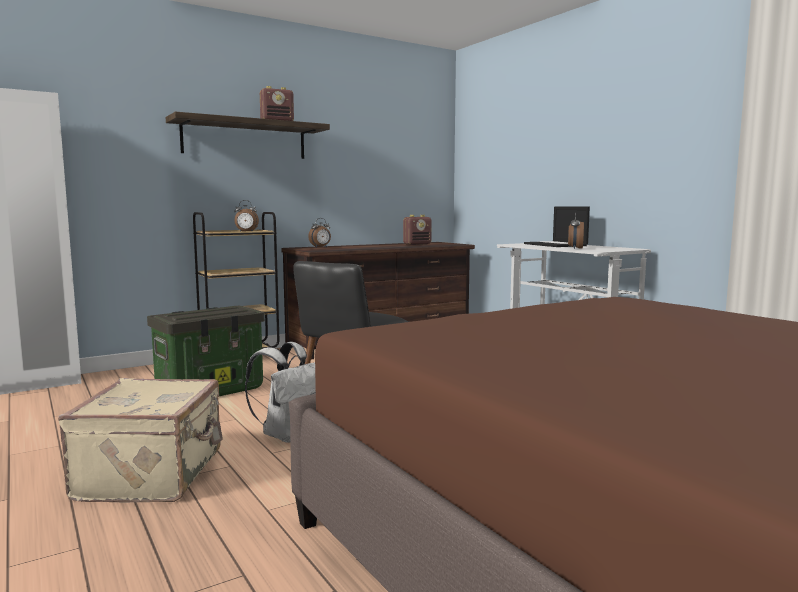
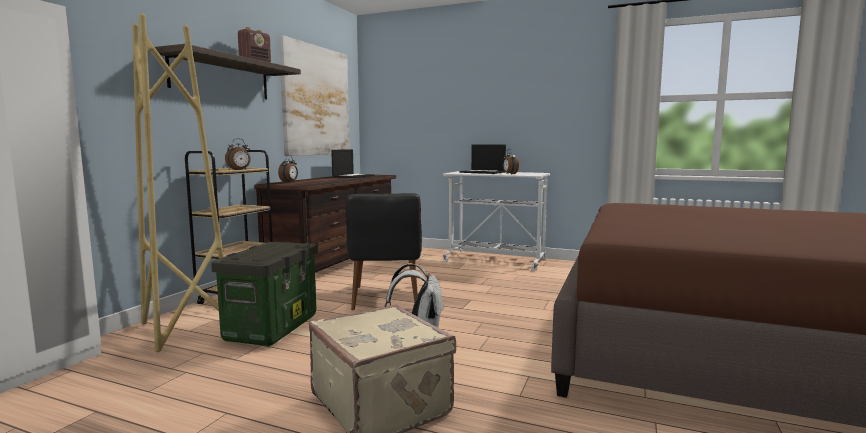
camera: 35 degrees left, 0 degrees up
radio [403,215,432,245] -> laptop [331,149,375,178]
none -> yellow clothes rack [132,13,224,352]
none -> picture [279,35,350,156]

